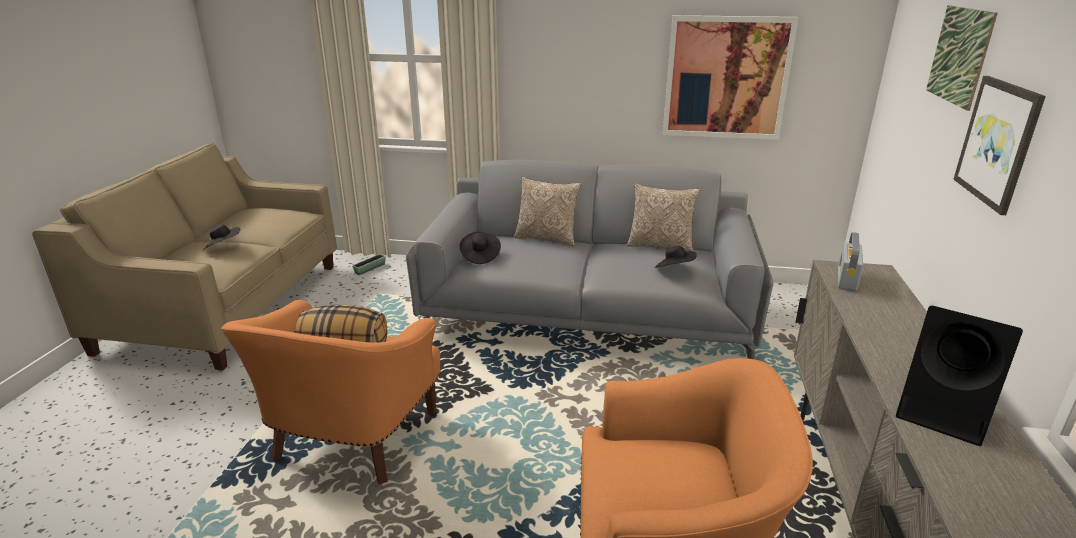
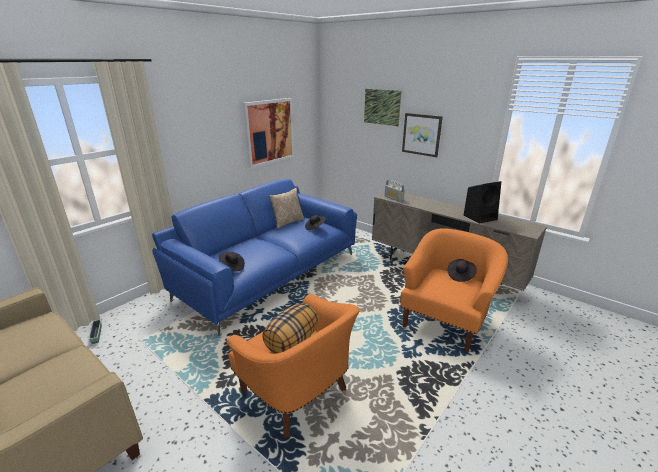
camera: 60 degrees left, 0 degrees up
black hat [203,225,240,250] -> black hat moved to [448,259,477,282]
grey sofa [406,160,773,359] -> blue sofa [152,179,357,336]
pillow [514,177,582,247] -> none

